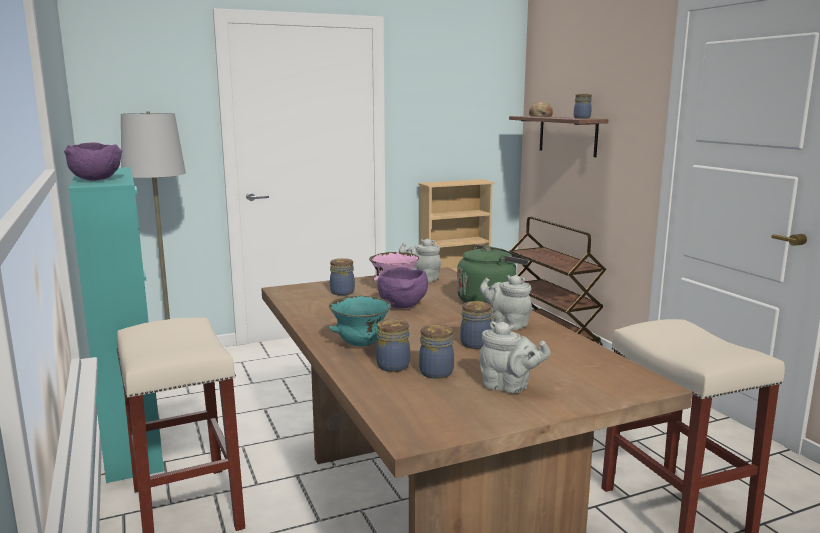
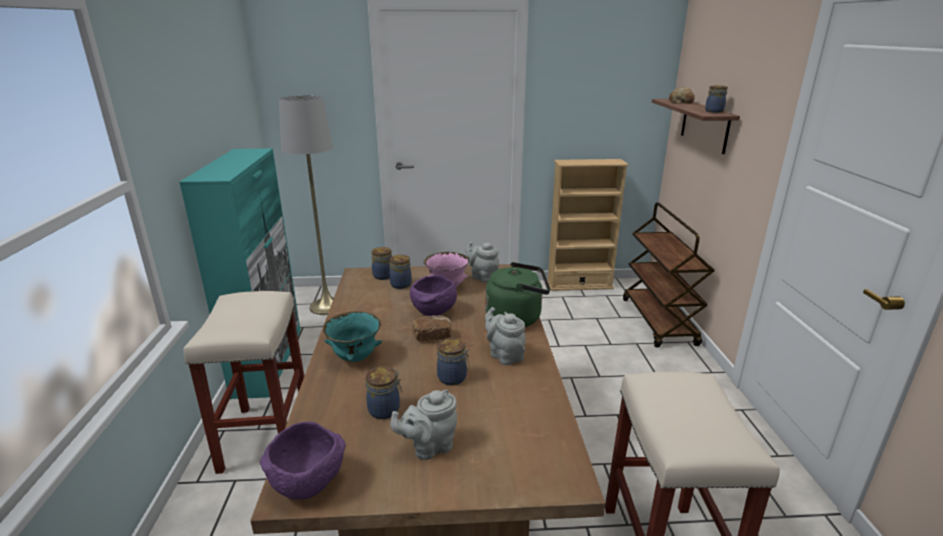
camera: 20 degrees right, 10 degrees up
purple bowl [64,142,122,181] -> purple bowl moved to [260,421,346,500]
jar [376,319,410,372] -> jar moved to [371,247,392,280]
grey teapot [479,321,551,393] -> grey teapot turned 105 degrees clockwise [390,390,457,460]
none -> bread [412,315,451,341]

